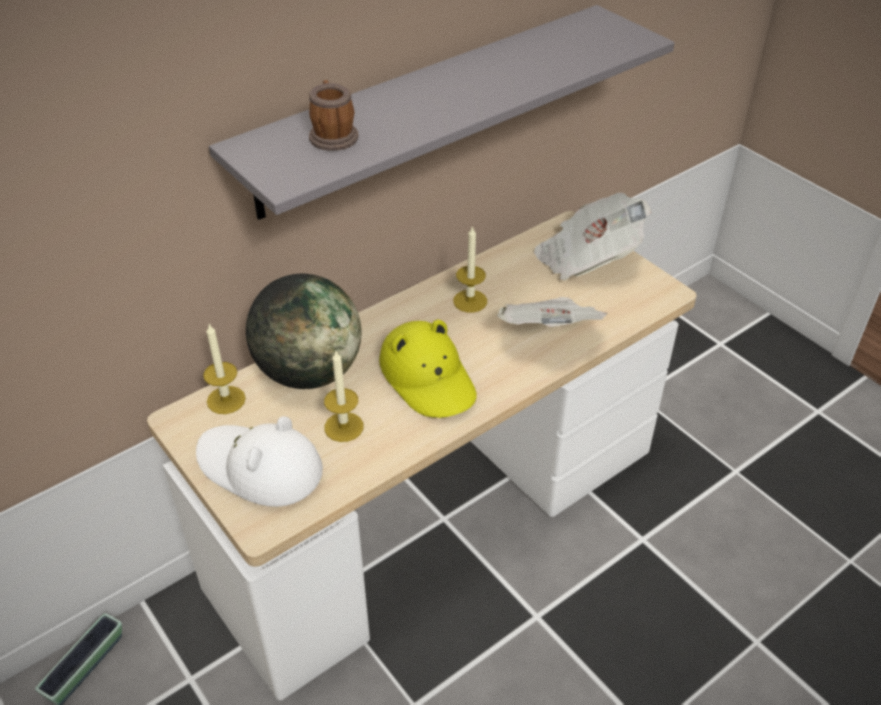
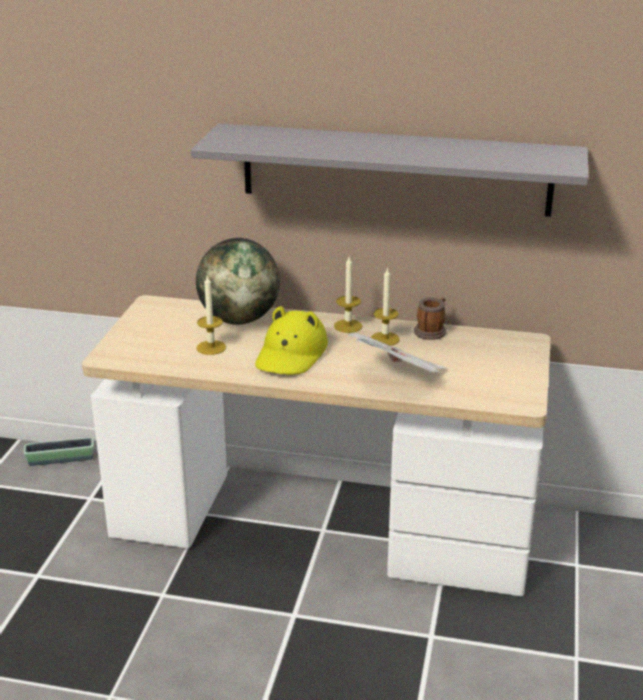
camera: 50 degrees right, 15 degrees down
white hat [196,416,323,507] -> none
candle [203,324,246,414] -> candle moved to [334,257,362,333]
mug [309,80,358,151] -> mug moved to [414,297,446,340]
newspaper [534,193,651,281] -> none

